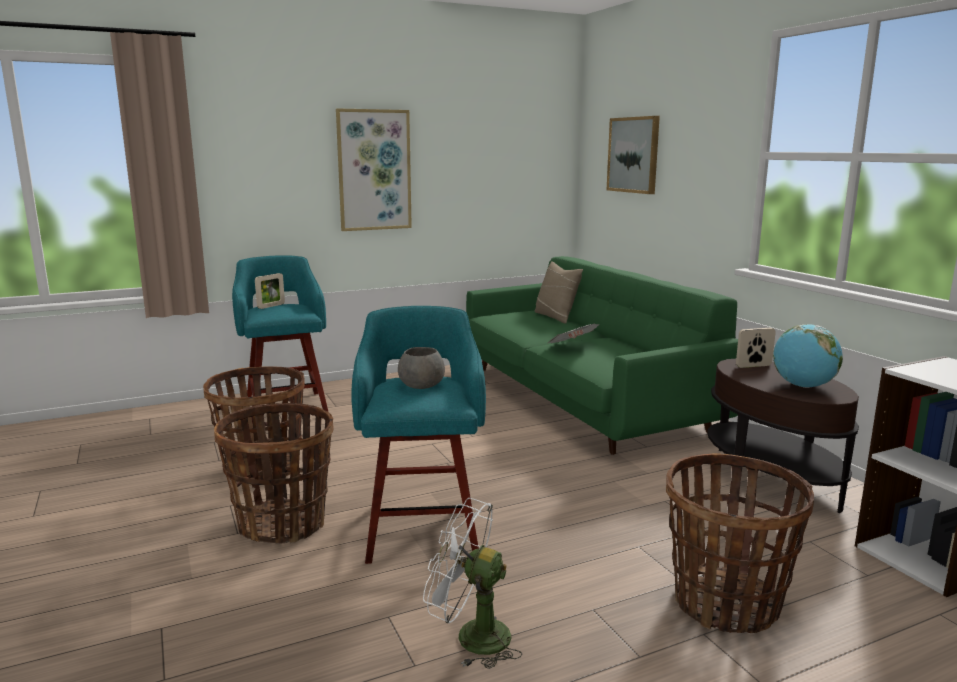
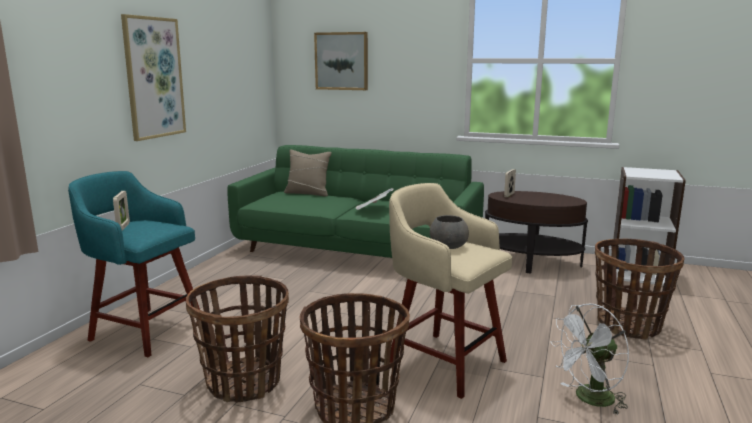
camera: 45 degrees left, 0 degrees up
turquoise stool [352,306,486,564] -> beige stool [389,183,512,399]
globe [773,324,843,388] -> none

